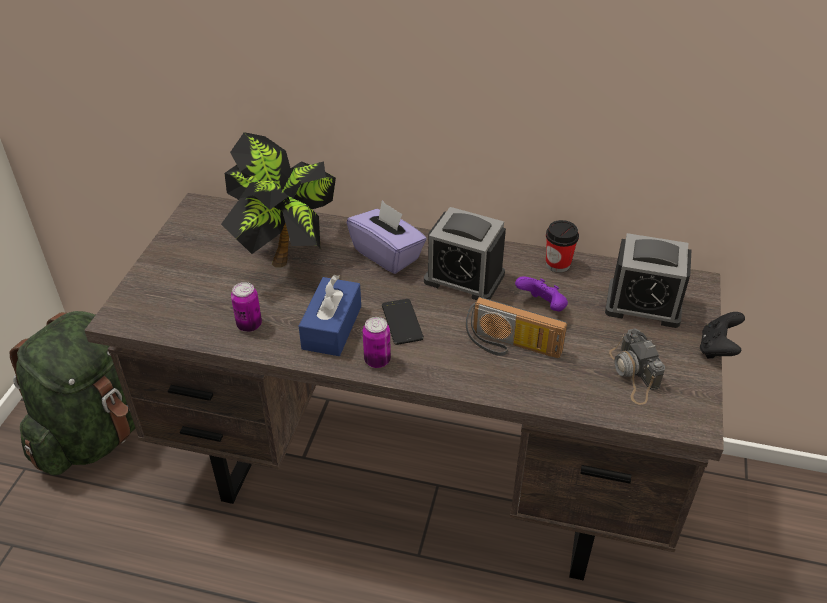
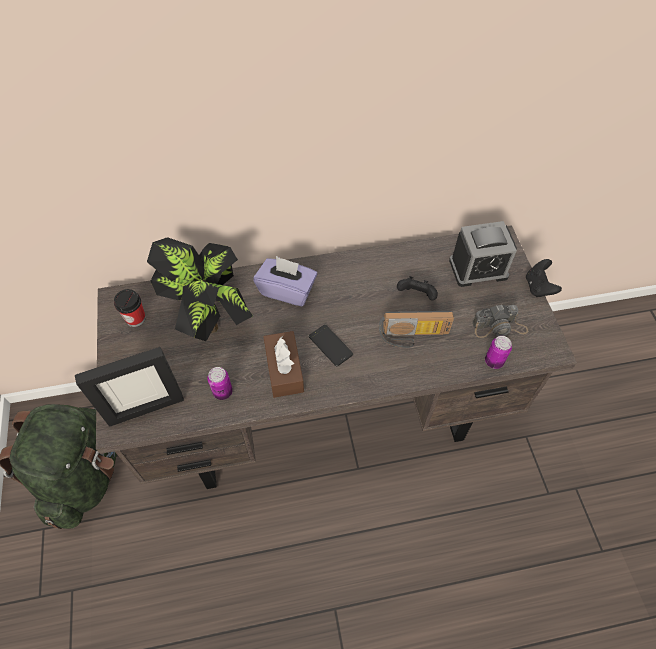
camera: 25 degrees left, 15 degrees up
blue tissue box [299,275,361,356] -> brown tissue box [263,331,304,398]
can [363,317,391,368] -> can moved to [485,336,512,369]
alarm clock [424,207,506,300] -> none
purple game controller [515,276,568,311] -> black game controller [397,276,438,301]
cup [546,220,579,273] -> cup moved to [114,289,146,327]
camera [609,328,665,405] -> camera turned 60 degrees counterclockwise [472,304,528,338]
none -> picture frame [75,347,184,427]

